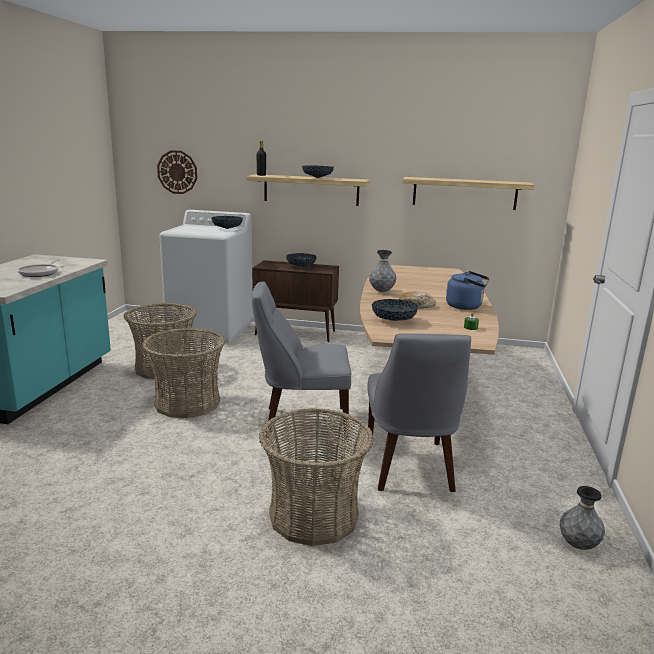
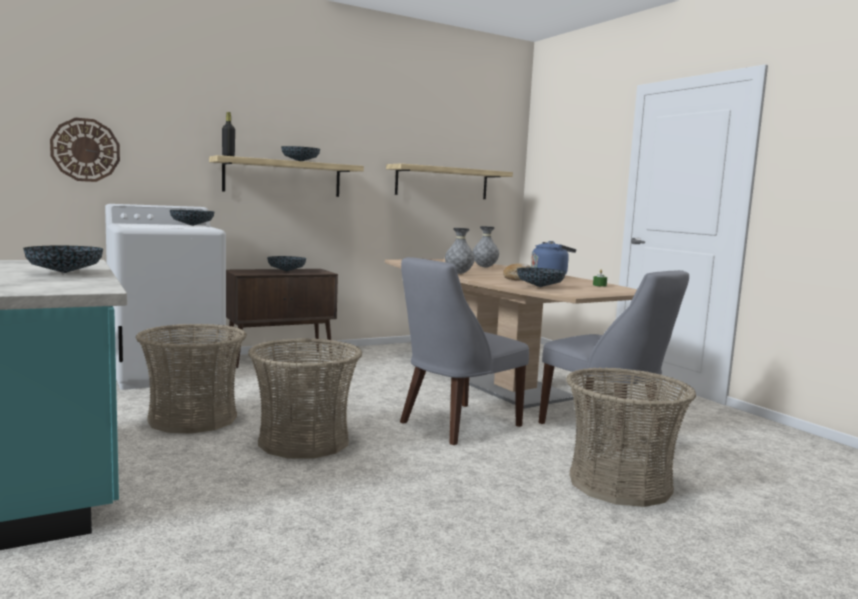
camera: 40 degrees left, 10 degrees down
frying pan [18,259,59,277] -> bowl [23,246,103,273]
grey vase [560,486,605,550] -> grey vase moved to [472,226,499,267]

